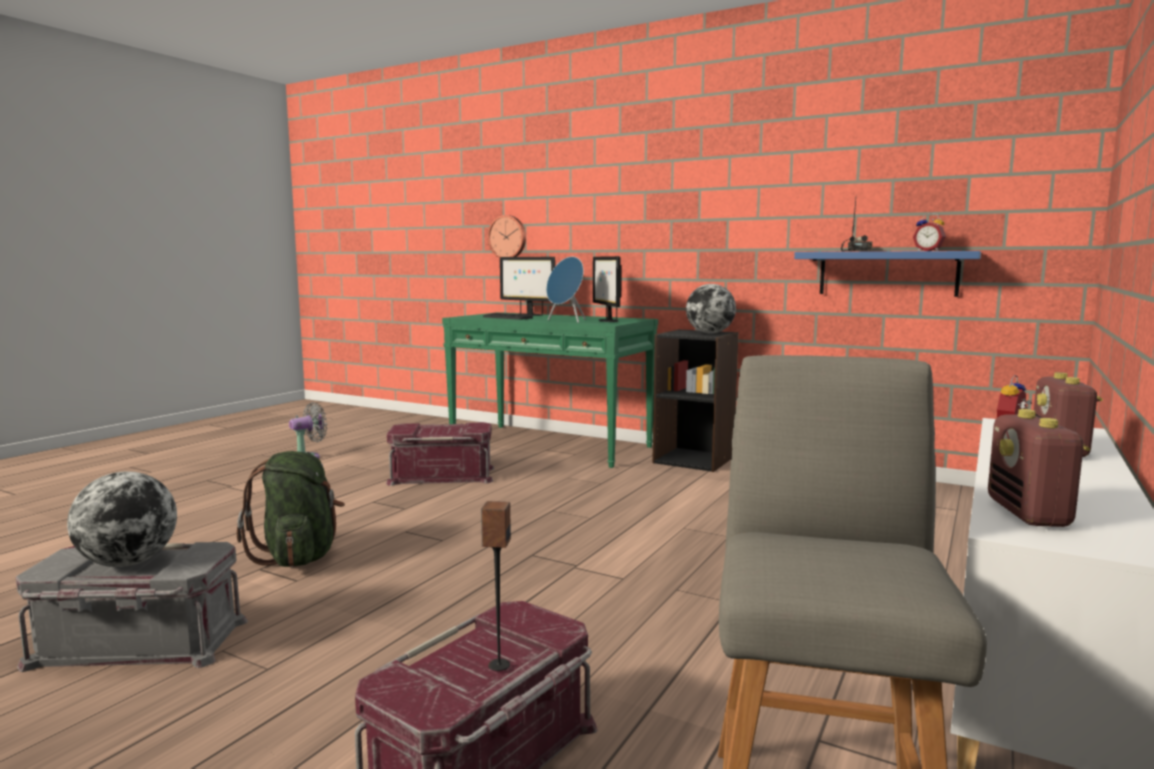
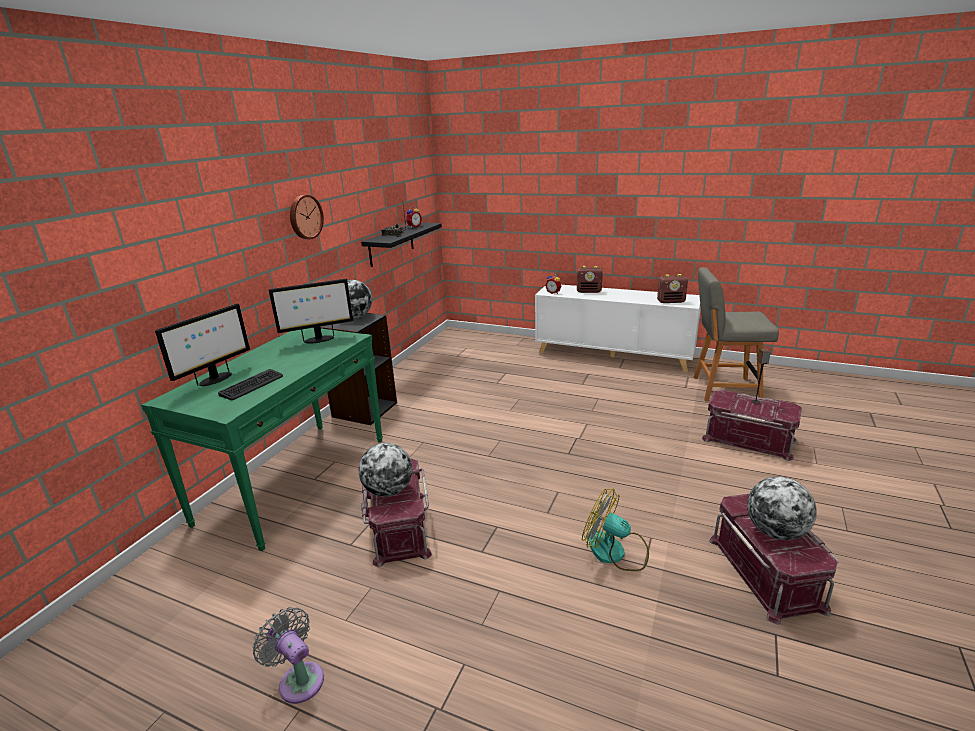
camera: 95 degrees left, 15 degrees up
grey storage box [16,542,248,672] -> red storage box [709,494,838,625]
green backpack [237,451,345,567] -> fan [582,488,649,571]
wall clock [487,215,526,258] -> wall clock moved to [290,195,324,239]
blue speaker [546,257,586,323] -> none
blue shelf [794,251,981,297] -> black shelf [361,223,442,267]
none -> globe [359,443,412,497]

